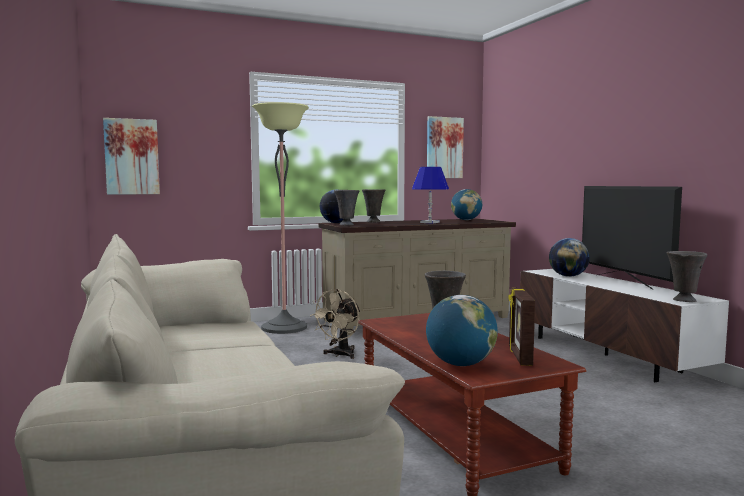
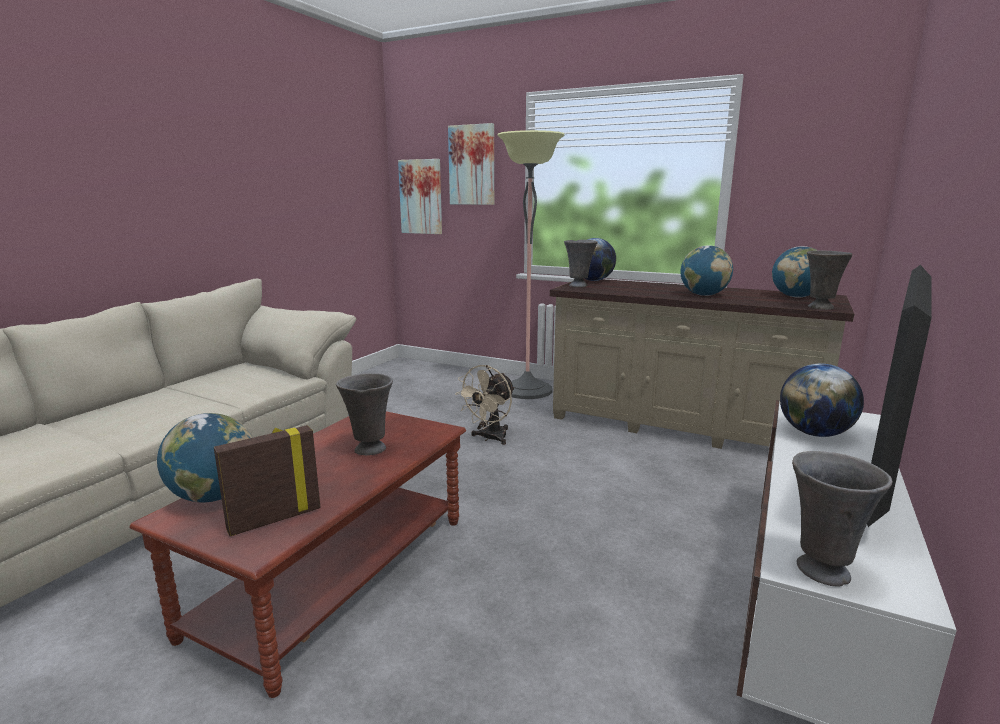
camera: 50 degrees right, 10 degrees up
beige fan [310,289,361,359] -> beige fan turned 45 degrees counterclockwise [455,365,515,445]
grey vase [362,189,385,223] -> grey vase moved to [807,250,852,310]
blue table lamp [412,167,449,224] -> globe [681,245,733,296]
picture [427,116,464,178] -> picture moved to [448,123,494,205]

